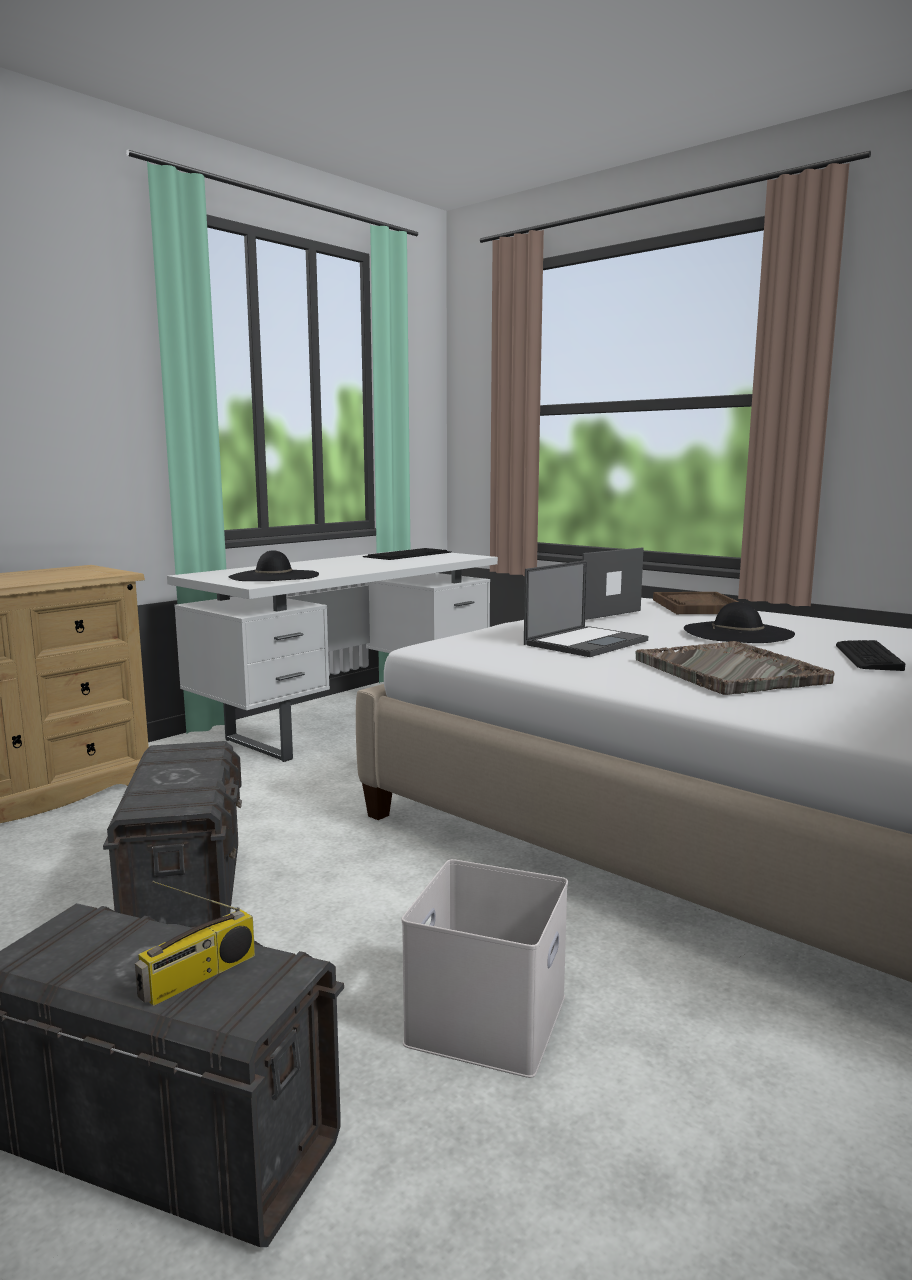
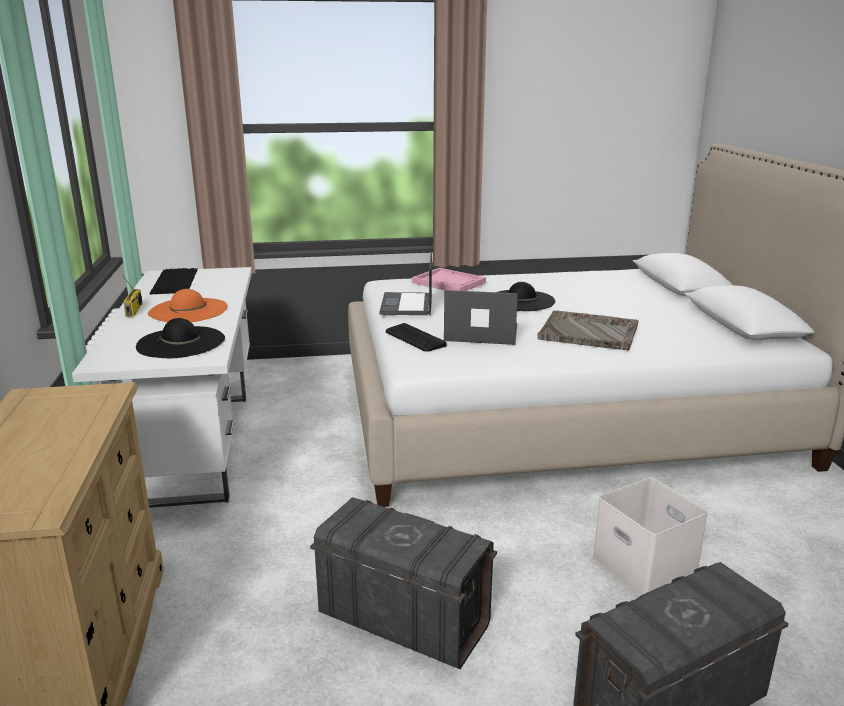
camera: 50 degrees left, 10 degrees up
radio [135,881,255,1006] -> radio moved to [122,275,143,317]
laptop [524,560,648,657] -> laptop turned 75 degrees counterclockwise [444,290,518,345]
brown tray [653,592,739,614] -> pink tray [412,268,486,291]
keyboard [836,640,905,671] -> keyboard moved to [386,323,446,352]
none -> orange hat [148,289,228,322]

